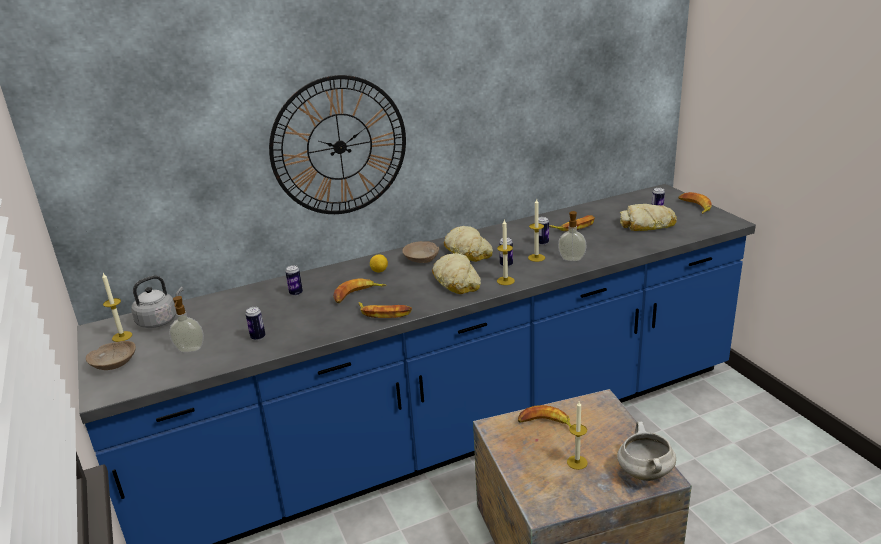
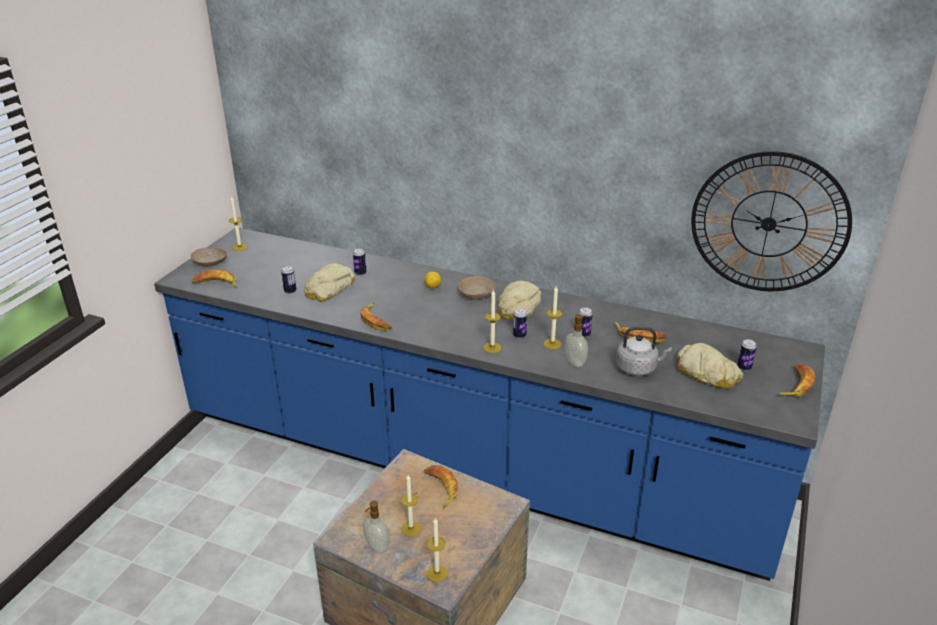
camera: 45 degrees right, 5 degrees up
grey kettle [131,276,184,328] -> grey kettle moved to [616,327,672,376]
soap dispenser [169,296,204,352] -> soap dispenser moved to [363,501,390,553]
wall clock [269,75,406,214] -> wall clock moved to [691,151,852,291]
banana [333,279,387,303] -> banana moved to [192,269,237,288]
bread [432,253,481,294] -> bread moved to [304,263,355,302]
white cooking pot [617,421,676,481] -> candle [427,518,448,582]

